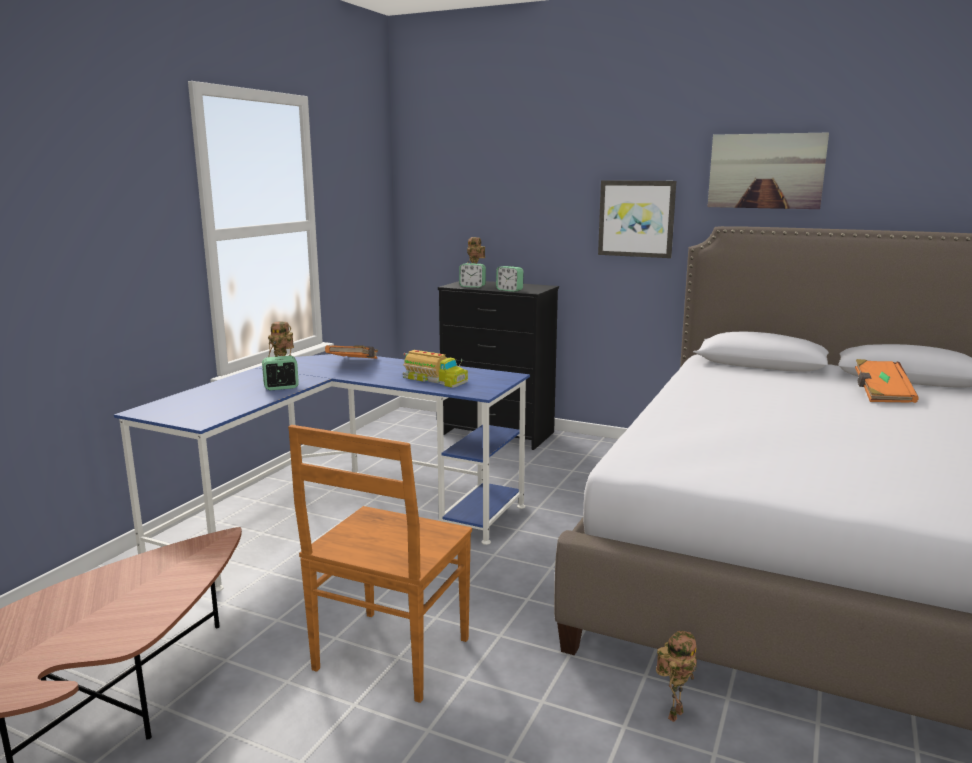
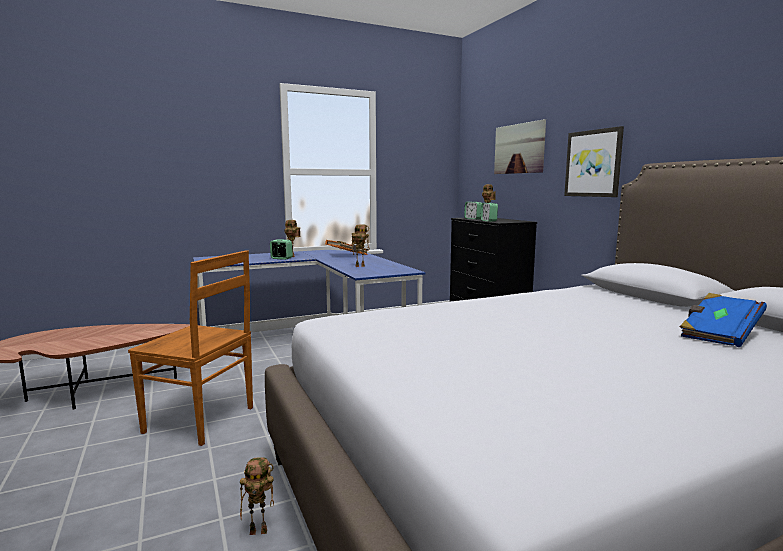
camera: 40 degrees right, 5 degrees down
brown chair [288,425,472,703] -> brown chair turned 135 degrees counterclockwise [128,250,253,446]
toy truck [403,350,468,388] -> toy robot [352,224,370,267]
picture [707,132,829,209] -> picture moved to [494,119,546,174]
orange book [855,359,919,403] -> blue book [680,293,767,347]

